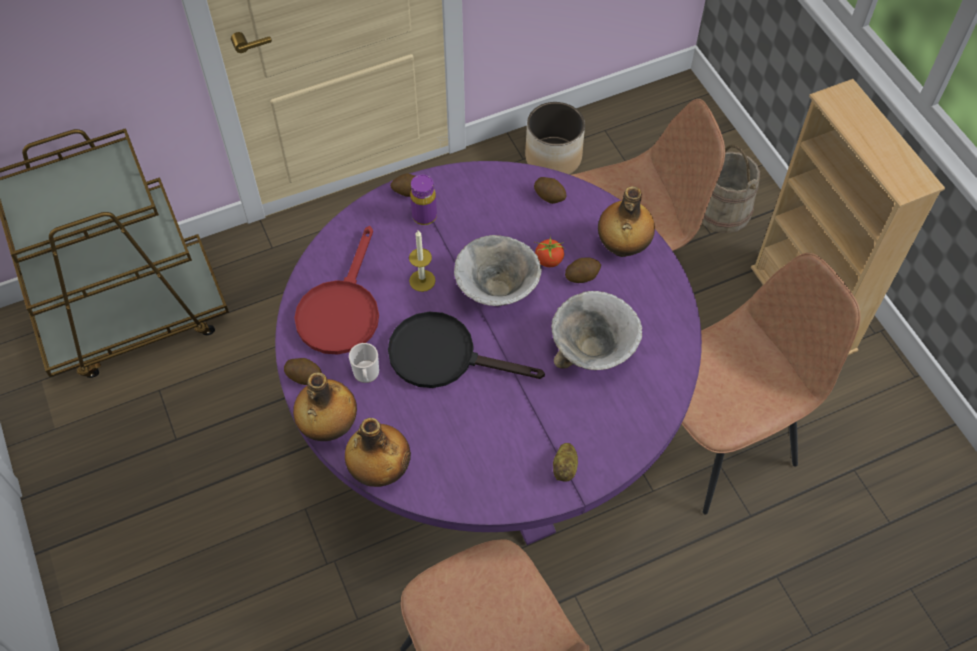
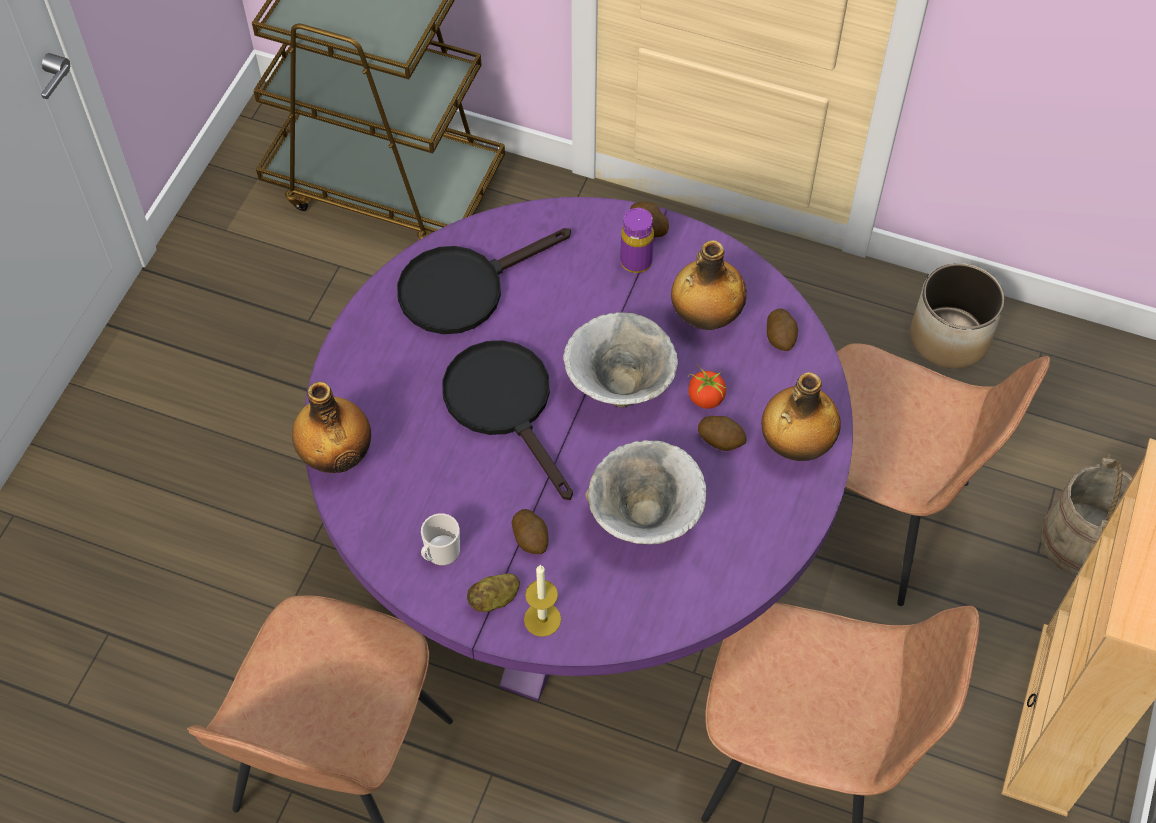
camera: 45 degrees right, 0 degrees up
potato [284,358,322,385] -> potato moved to [511,509,549,554]
bottle [293,372,357,441] -> bottle moved to [671,240,747,330]
red frying pan [294,226,379,355] -> black frying pan [397,228,571,334]
mug [349,343,379,383] -> mug moved to [421,513,460,566]
candle [409,230,436,292] -> candle moved to [524,565,561,637]

